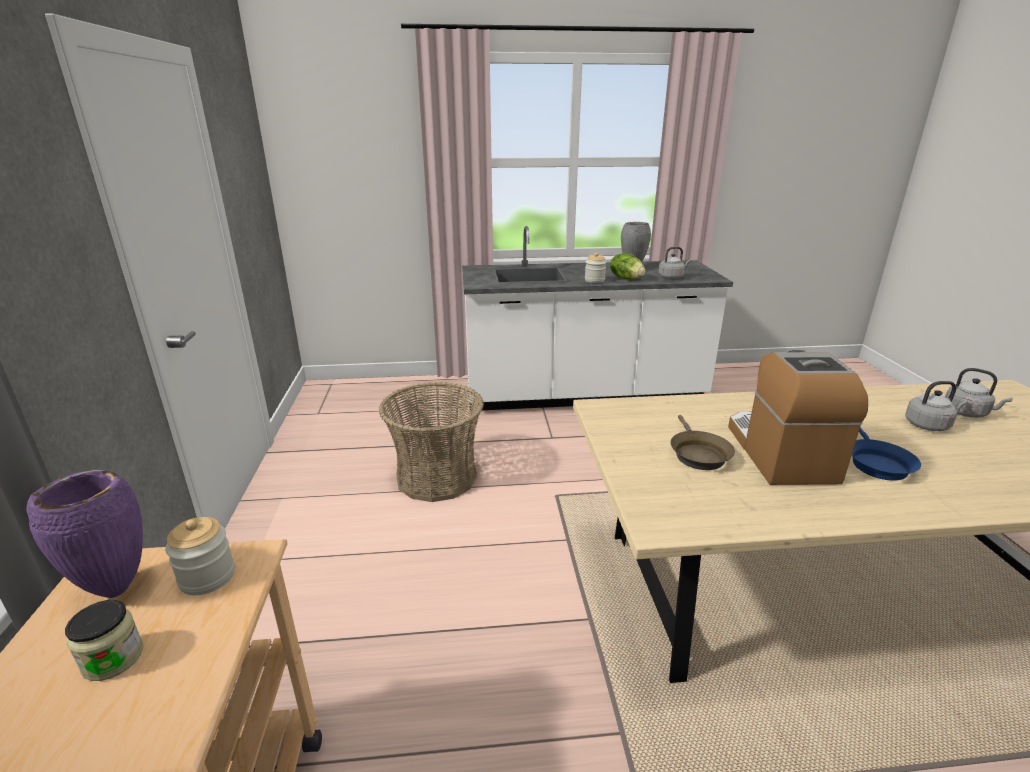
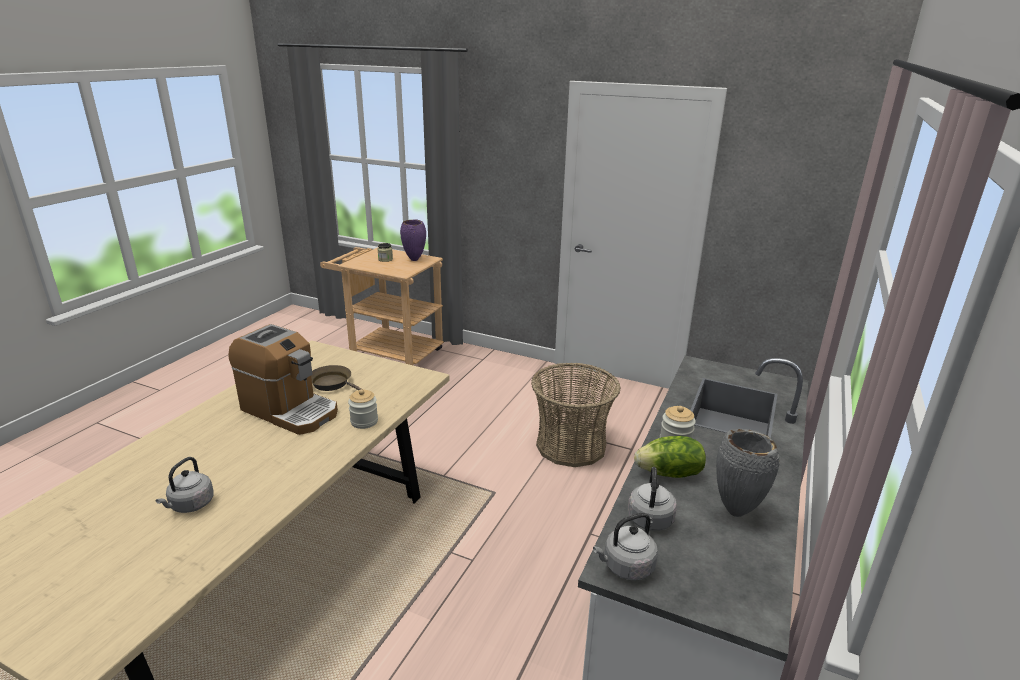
camera: 120 degrees right, 0 degrees up
jar [165,517,235,595] -> jar moved to [348,389,378,429]
blue frying pan [852,427,921,481] -> none
grey kettle [945,368,1013,418] -> grey kettle moved to [593,513,658,580]

